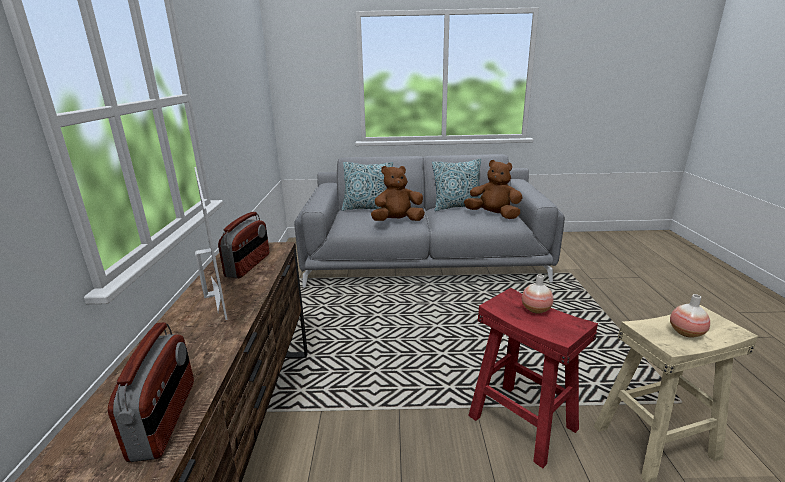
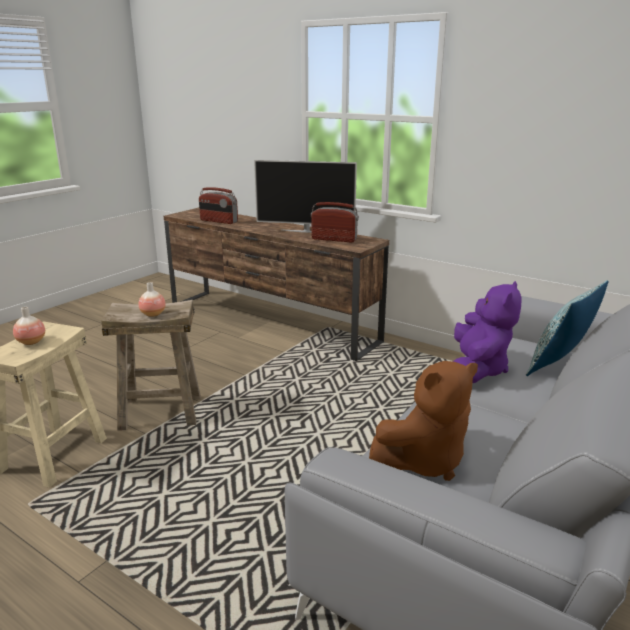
camera: 125 degrees right, 0 degrees up
radio [218,212,269,278] -> radio turned 150 degrees clockwise [311,202,359,243]
brown plush toy [371,166,425,221] -> purple plush toy [453,281,522,383]
pillow [432,159,482,211] -> none
red stool [468,288,598,468] -> beige stool [101,300,201,431]

